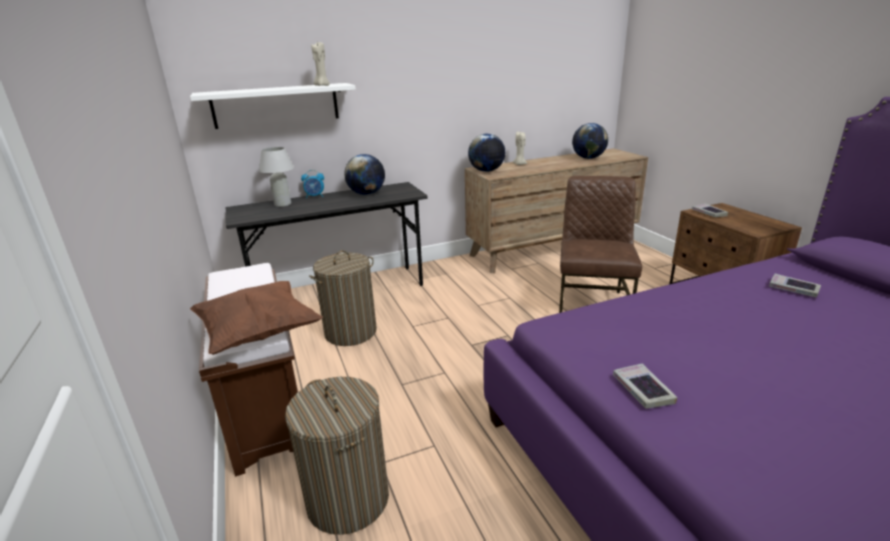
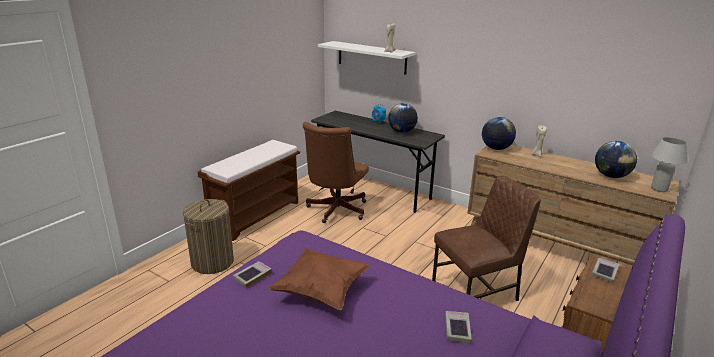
camera: 55 degrees right, 0 degrees up
brown pillow [190,281,323,355] -> brown pillow moved to [268,248,370,310]
white table lamp [259,147,294,207] -> white table lamp moved to [651,137,687,192]
laundry basket [309,250,377,346] -> brown office chair [303,122,369,223]

